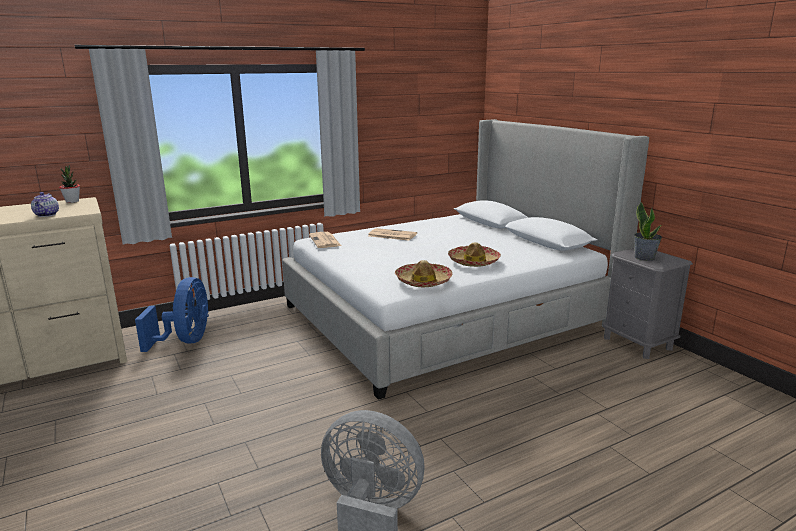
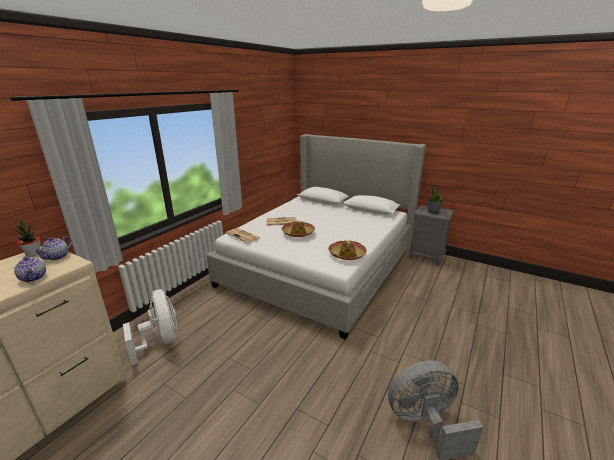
camera: 30 degrees left, 5 degrees up
blue fan [135,277,209,352] -> white fan [123,289,177,365]
hat [448,242,501,267] -> hat moved to [282,221,315,237]
none -> teapot [33,236,72,260]

